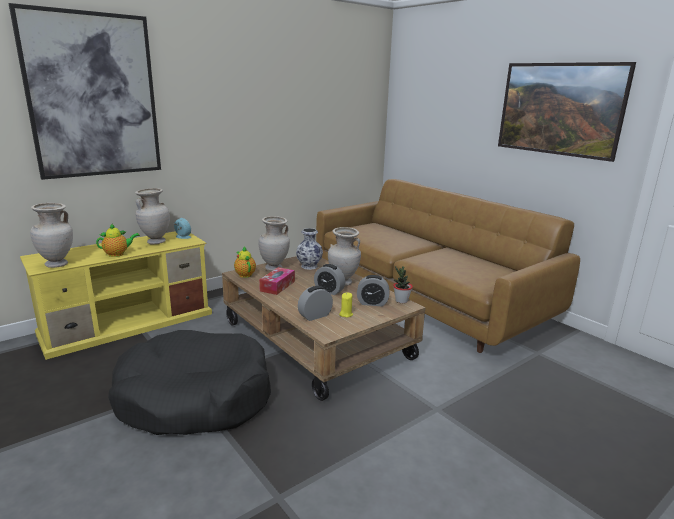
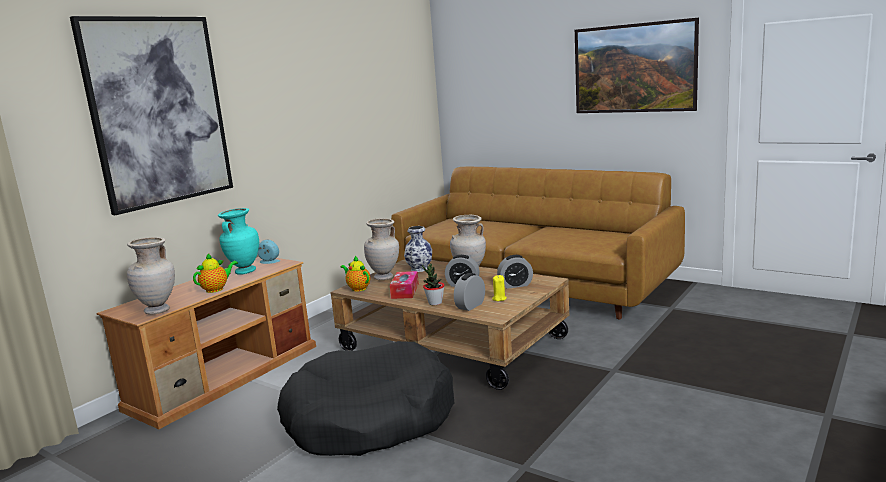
camera: 15 degrees left, 5 degrees down
yellow tv stand [20,231,212,360] -> brown tv stand [97,257,316,429]
beige vase [135,188,170,244] -> turquoise vase [218,208,259,275]
potted plant [393,266,413,303] -> potted plant moved to [422,264,445,305]

